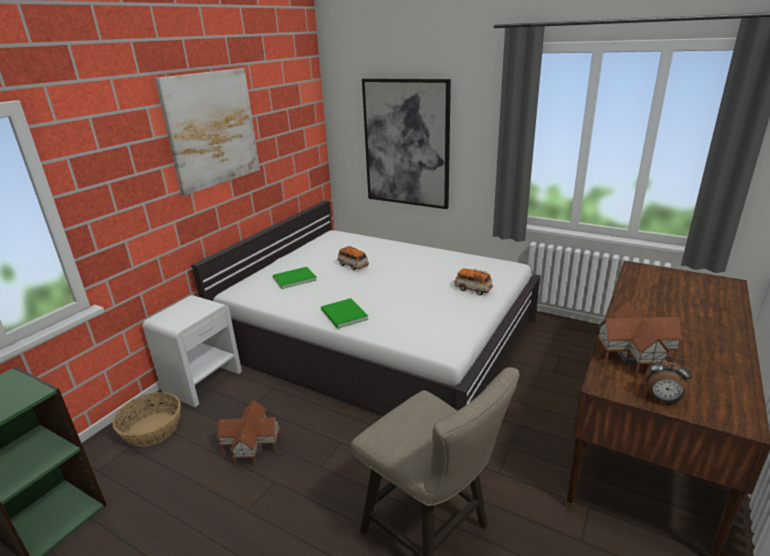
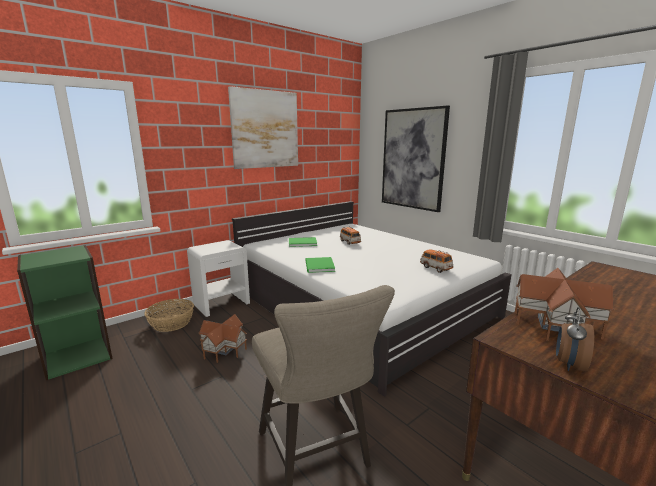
camera: 20 degrees right, 10 degrees down
alarm clock [645,356,692,403] -> alarm clock turned 75 degrees clockwise [556,307,594,372]

